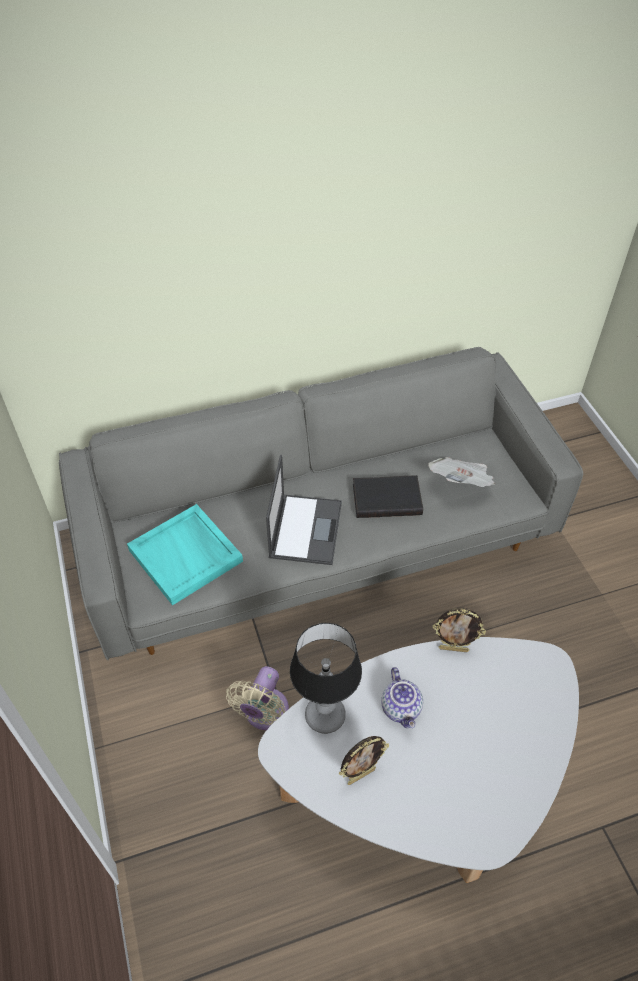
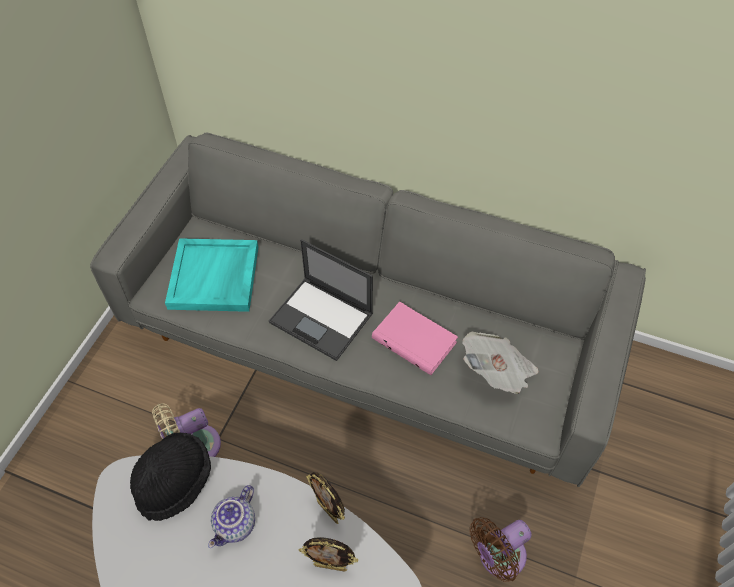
camera: 40 degrees right, 5 degrees up
laptop [266,455,342,565] -> laptop turned 75 degrees clockwise [269,239,373,361]
table lamp [290,623,362,734] -> black hat [130,432,211,521]
picture frame [339,736,389,785] -> picture frame moved to [299,537,358,572]
black book [353,475,423,518] -> pink book [372,302,458,375]
none -> brown fan [470,517,532,582]

